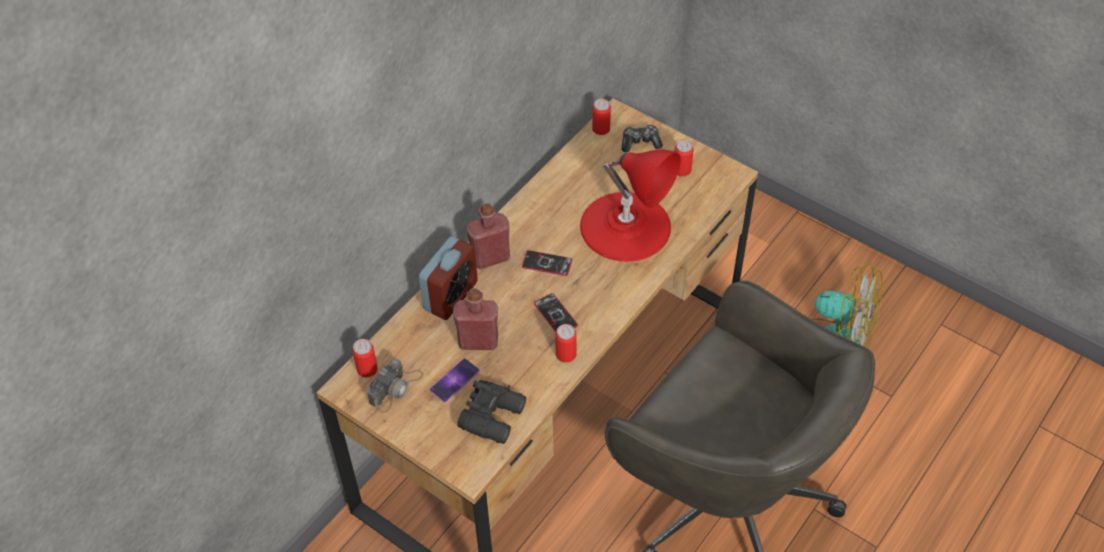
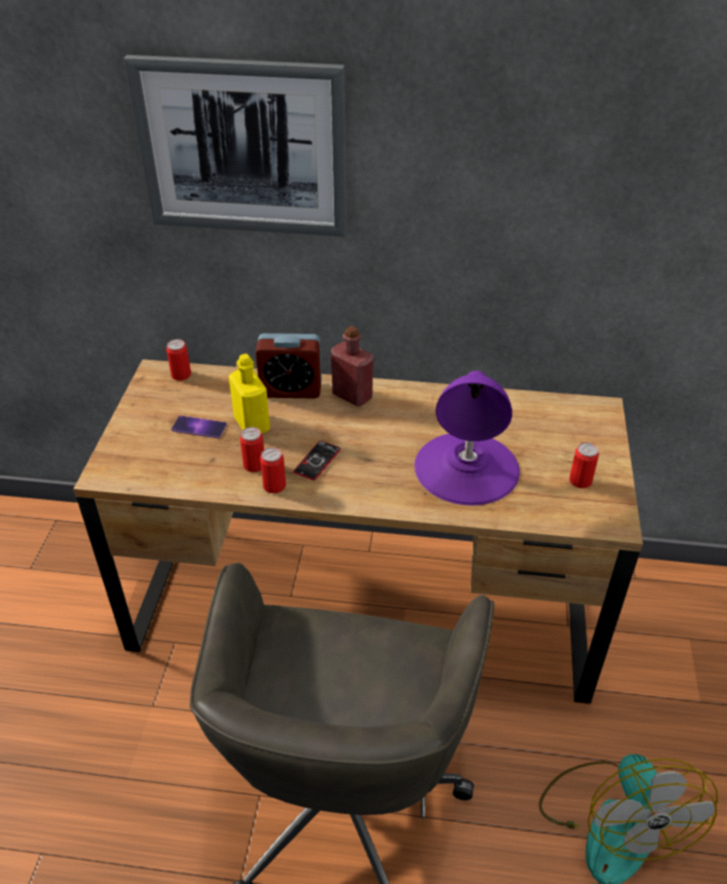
camera: 60 degrees right, 10 degrees down
camera [367,358,423,413] -> none
red bottle [453,288,498,350] -> yellow bottle [229,354,270,433]
black binoculars [457,380,526,444] -> none
phone [522,250,572,276] -> none
red table lamp [580,150,681,262] -> purple table lamp [414,370,520,505]
can [592,99,611,135] -> can moved to [240,427,264,472]
game controller [622,124,663,152] -> none
none -> picture [124,55,347,237]

